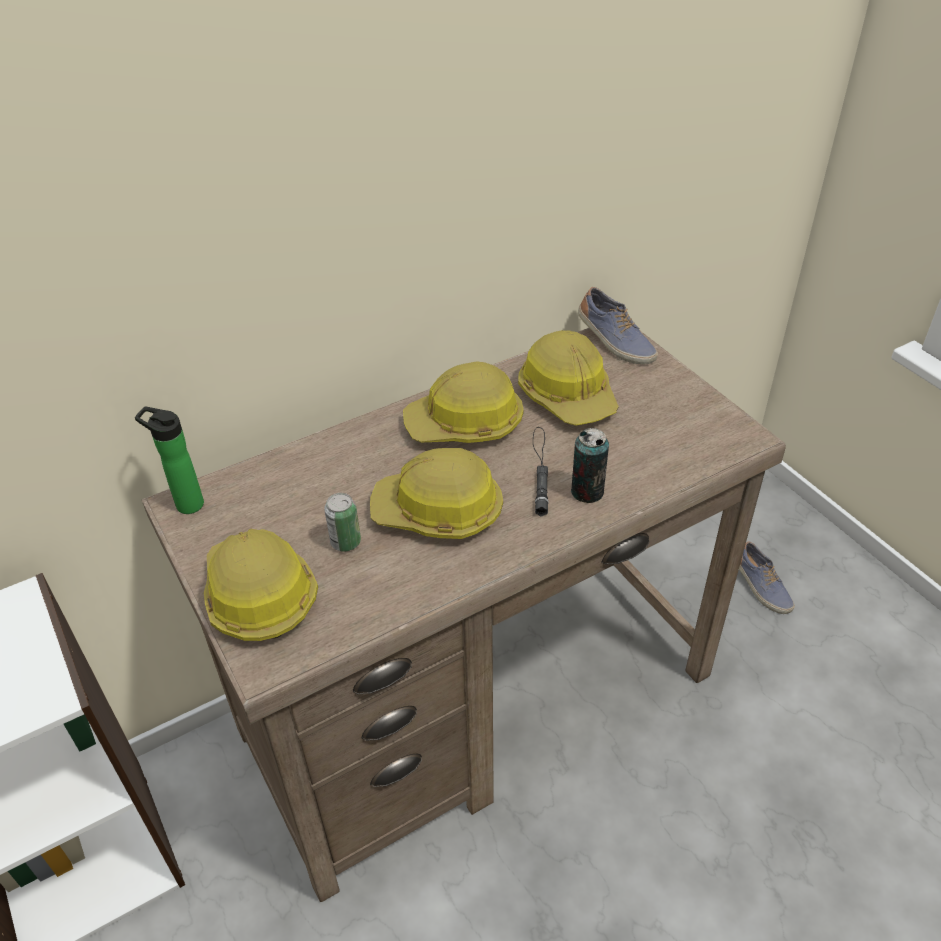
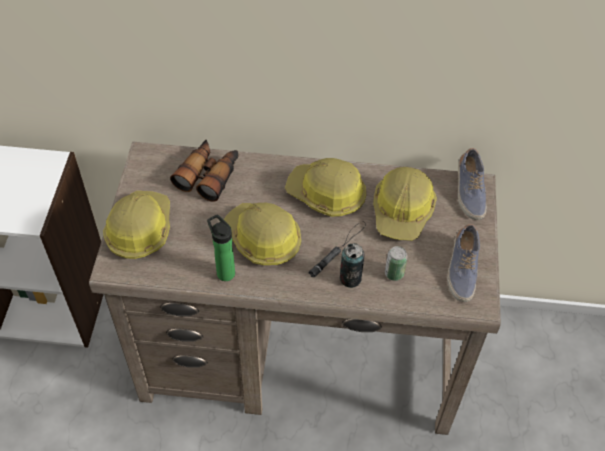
camera: 35 degrees right, 10 degrees up
bottle [135,406,204,514] -> bottle moved to [207,214,235,281]
can [324,493,361,552] -> can moved to [385,246,408,281]
shoe [739,541,795,614] -> shoe moved to [447,224,480,302]
none -> binoculars [170,140,238,202]

